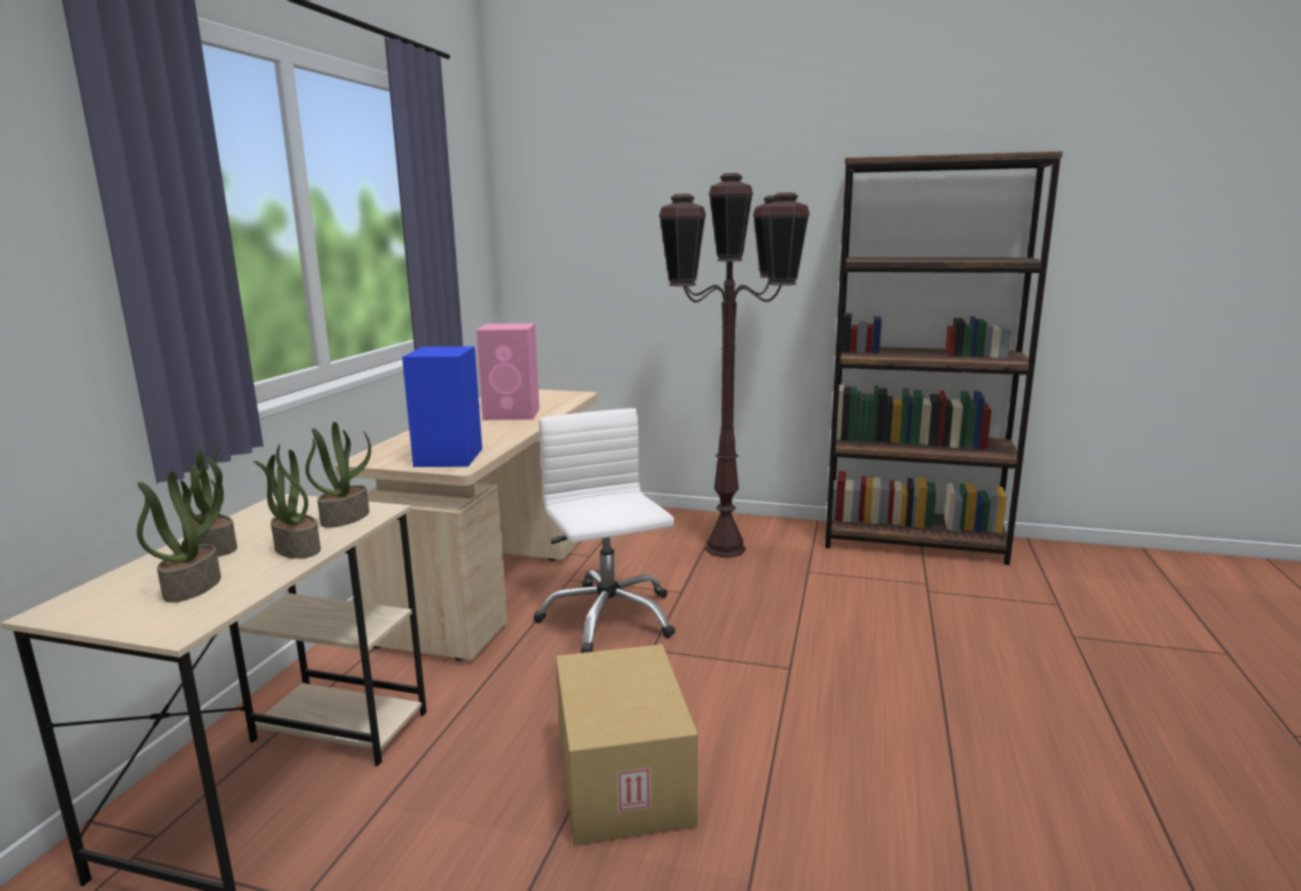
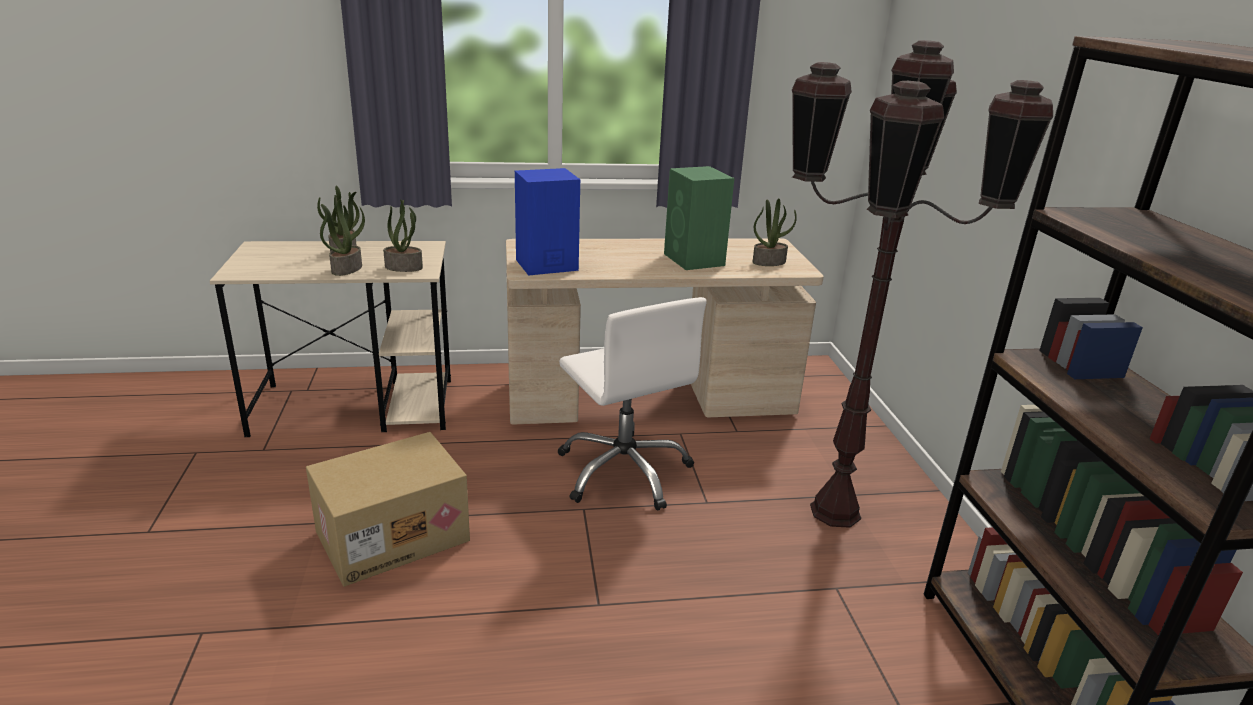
camera: 65 degrees right, 10 degrees up
potted plant [137,471,221,603] -> potted plant moved to [753,198,797,266]
pink speaker [476,323,539,420] -> green speaker [664,166,734,270]
white office chair [534,408,675,653] -> white office chair turned 105 degrees clockwise [557,297,707,511]

